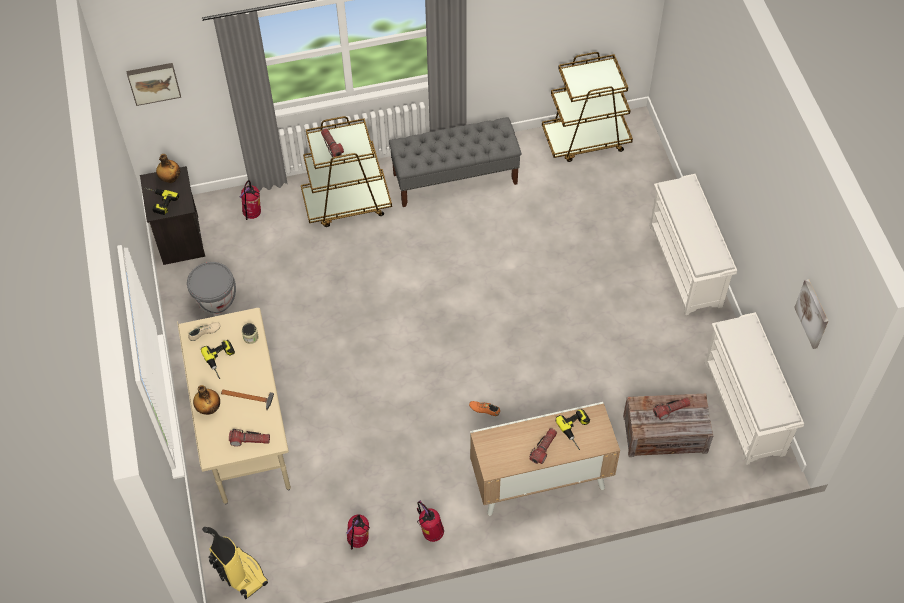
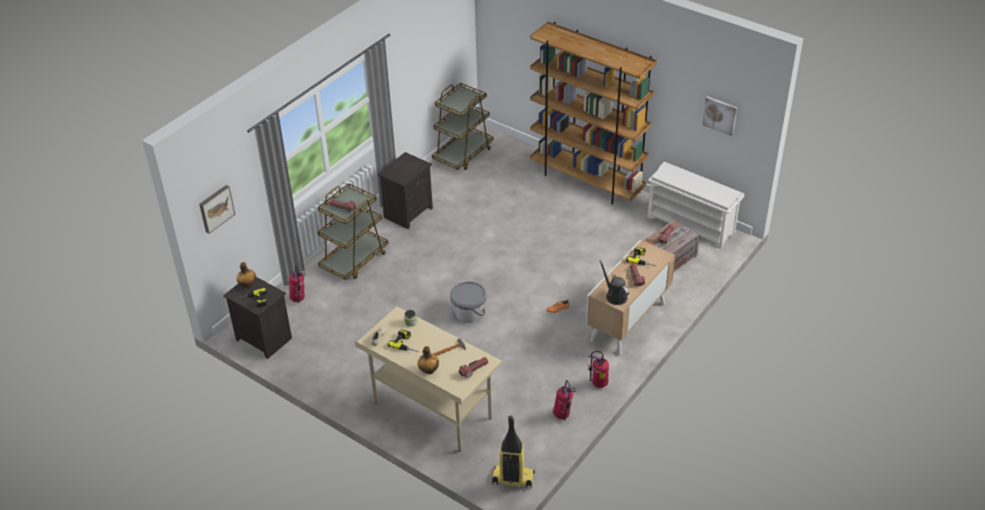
camera: 40 degrees left, 15 degrees down
grey bucket [187,262,236,314] -> grey bucket moved to [450,282,487,323]
grey bench [389,117,522,207] -> black nightstand [377,152,433,229]
white shoe rack [649,174,737,315] -> brown bookcase [530,22,657,204]
none -> black watering can [599,260,629,305]

